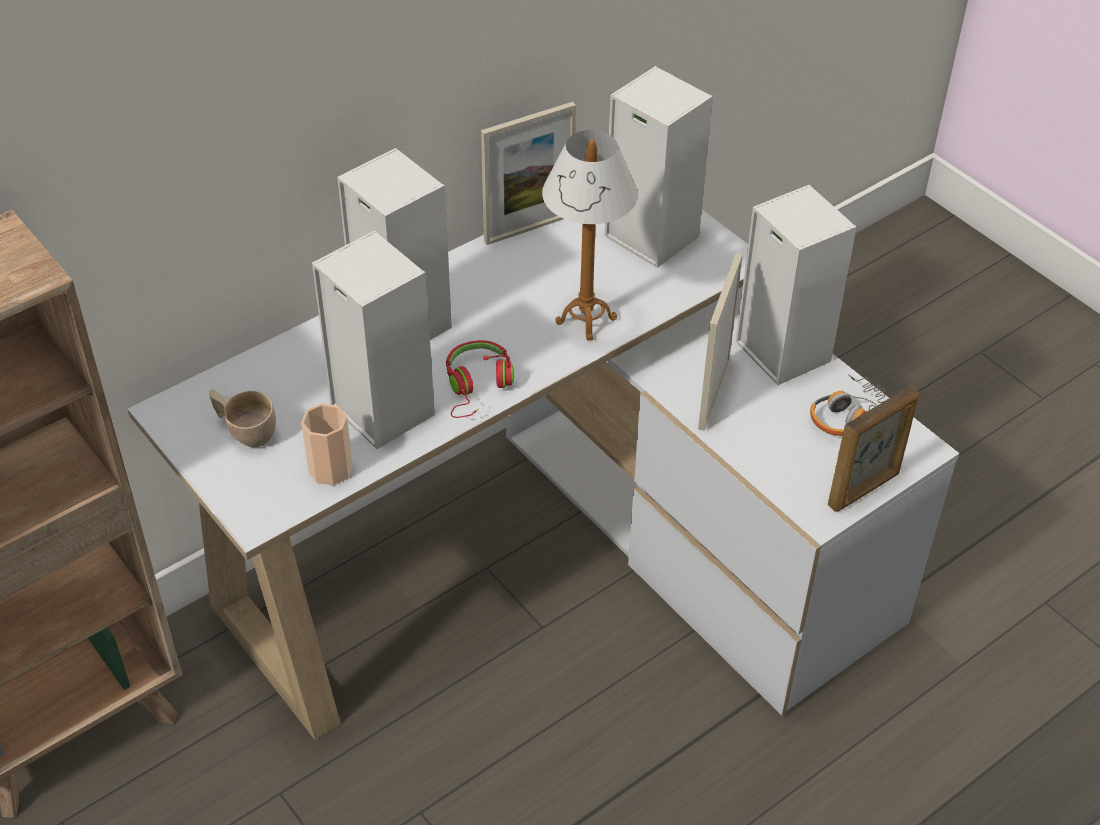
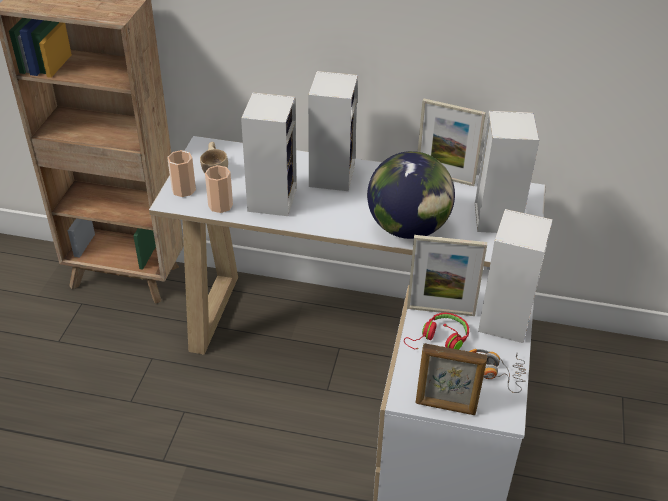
camera: 50 degrees right, 5 degrees down
red headphones [446,340,514,418] -> red headphones moved to [404,313,469,350]
table lamp [542,130,638,341] -> globe [367,151,455,239]
picture frame [698,253,743,431] -> picture frame turned 150 degrees counterclockwise [407,235,487,316]
none -> cup [167,150,196,197]

